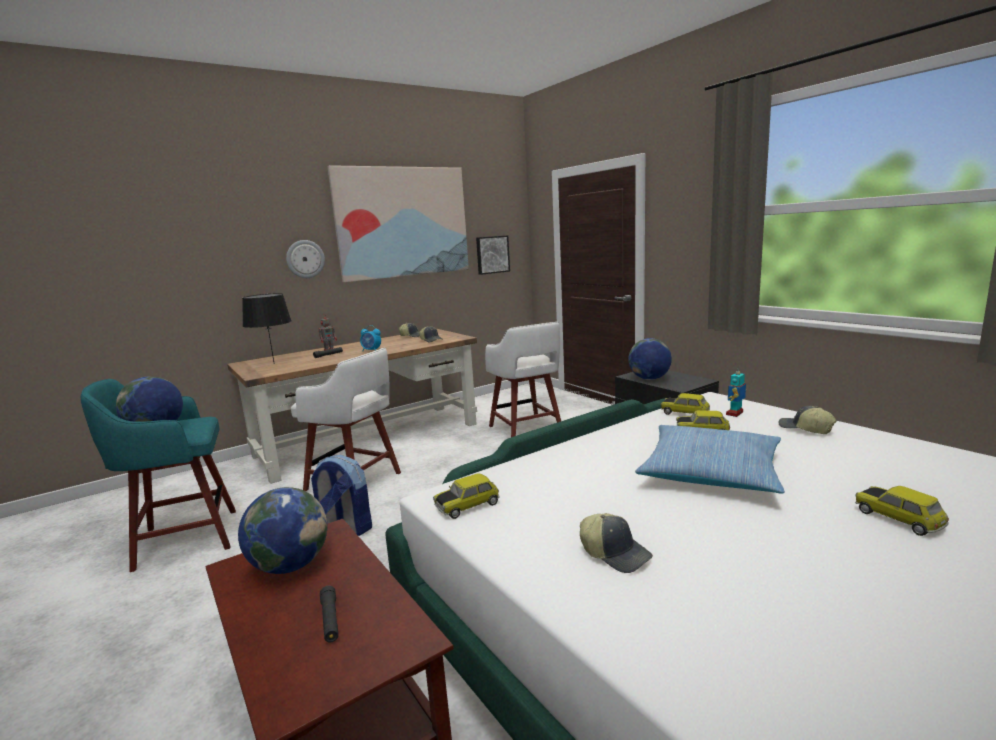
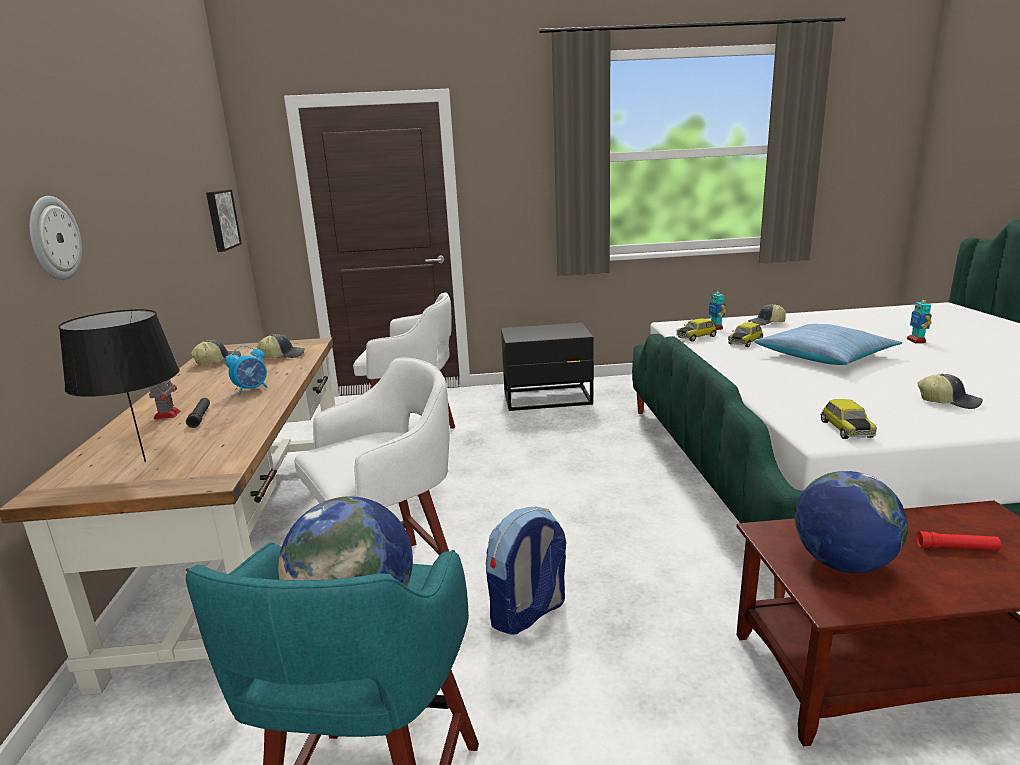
camera: 60 degrees left, 5 degrees up
black flashlight [320,586,338,643] -> red flashlight [916,531,1001,550]
picture [327,165,469,282] -> none
cap [580,513,653,573] -> cap turned 45 degrees clockwise [918,374,983,409]
globe [628,338,672,380] -> none
toy car [855,486,949,536] -> toy robot [907,296,932,343]

